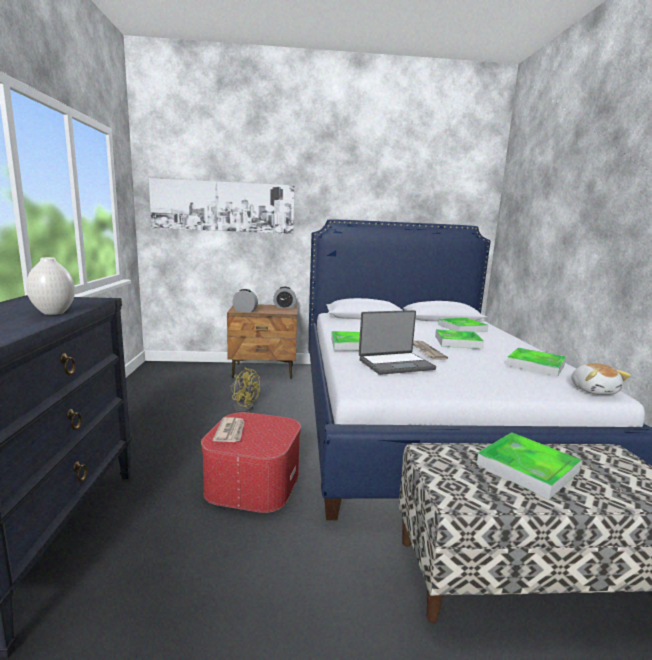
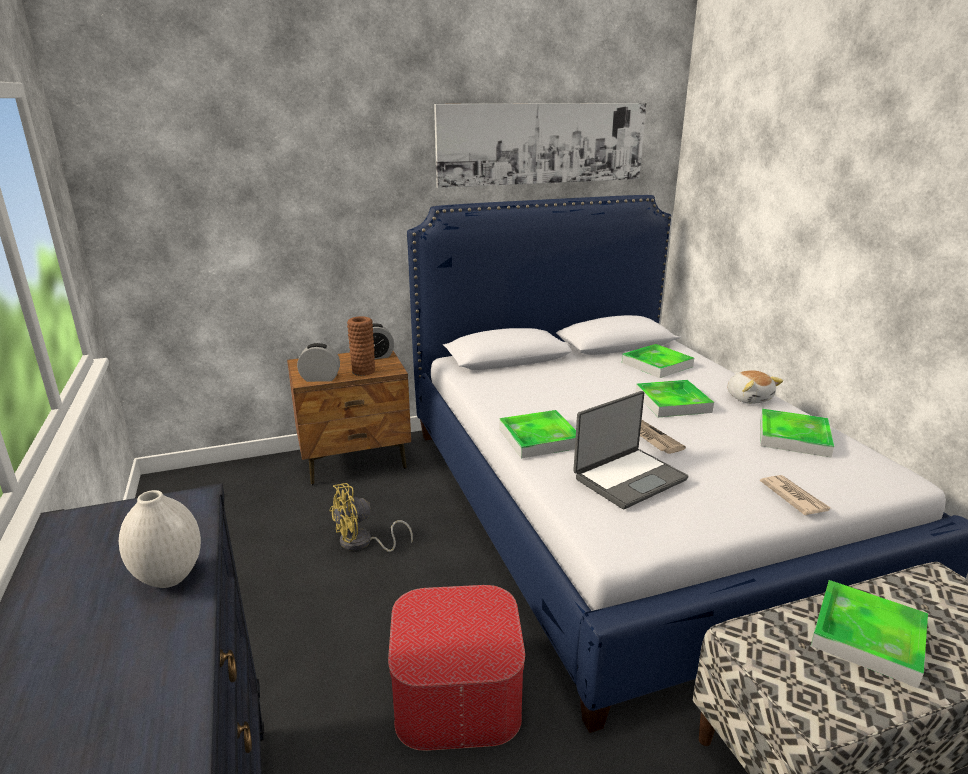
camera: 15 degrees left, 10 degrees up
picture [149,178,294,234] -> picture moved to [434,103,646,188]
newspaper [213,417,244,442] -> newspaper moved to [760,475,831,515]
yellow fan [230,367,260,412] -> yellow fan turned 135 degrees clockwise [330,483,413,552]
plush toy [571,363,631,395] -> plush toy moved to [727,370,783,404]
none -> brown vase [347,316,375,376]

